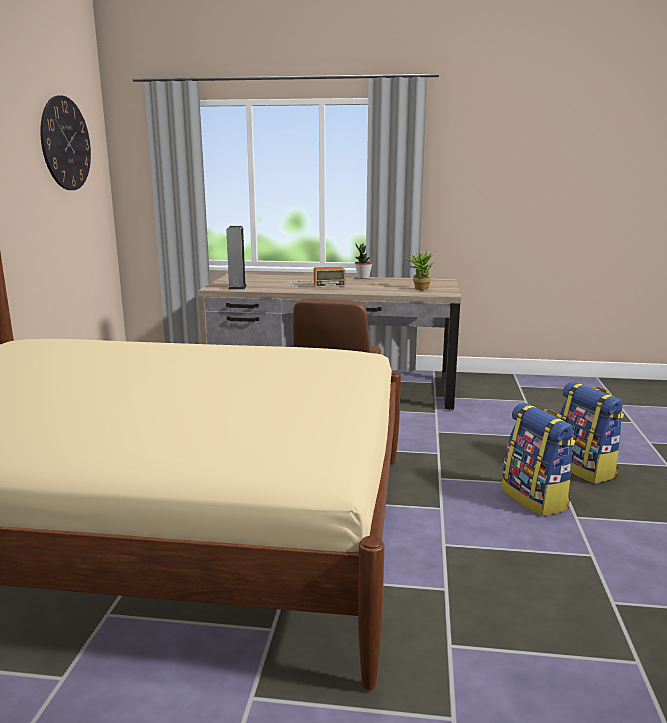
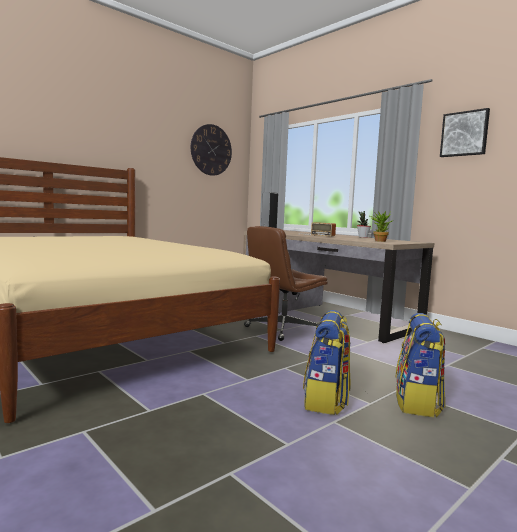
camera: 40 degrees right, 10 degrees down
none -> picture [440,108,490,157]

